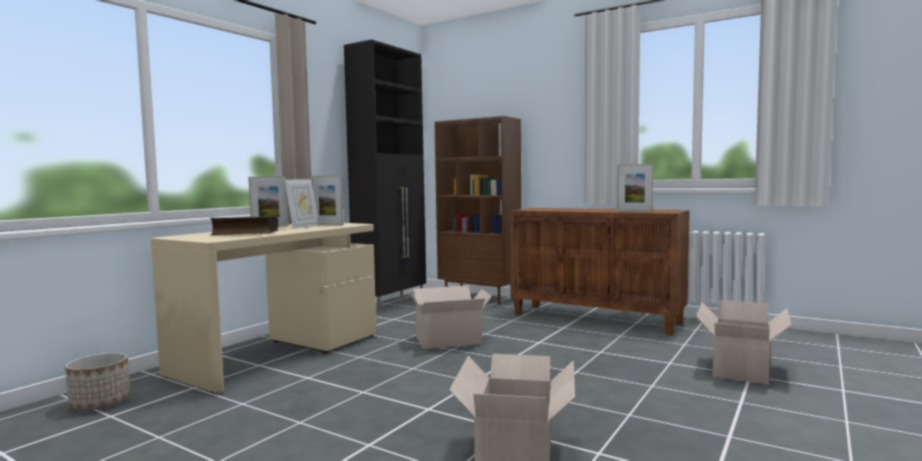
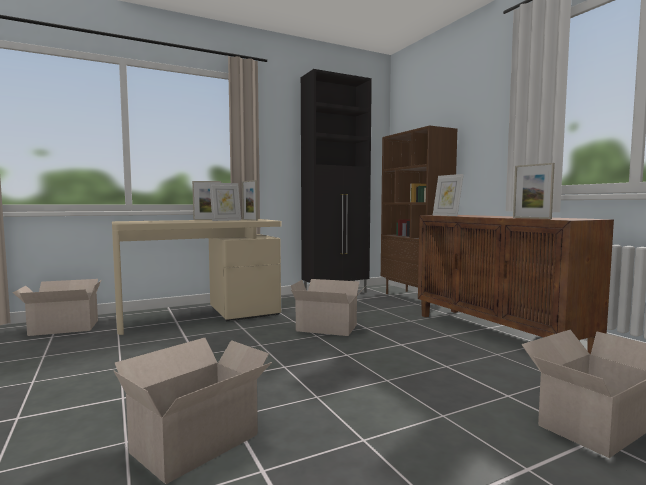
camera: 30 degrees right, 0 degrees up
planter [65,352,130,410] -> cardboard box [13,279,102,336]
book [210,216,278,235] -> none
none -> picture frame [433,174,464,216]

